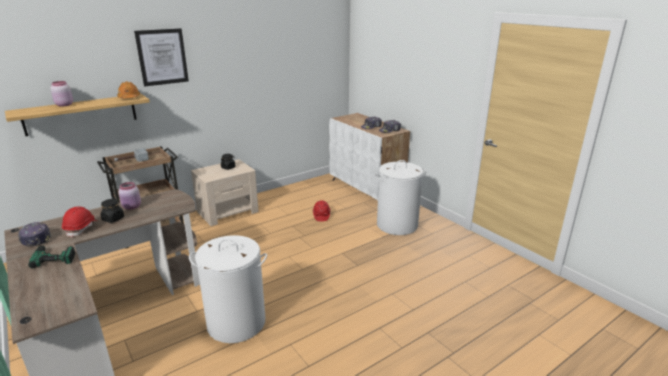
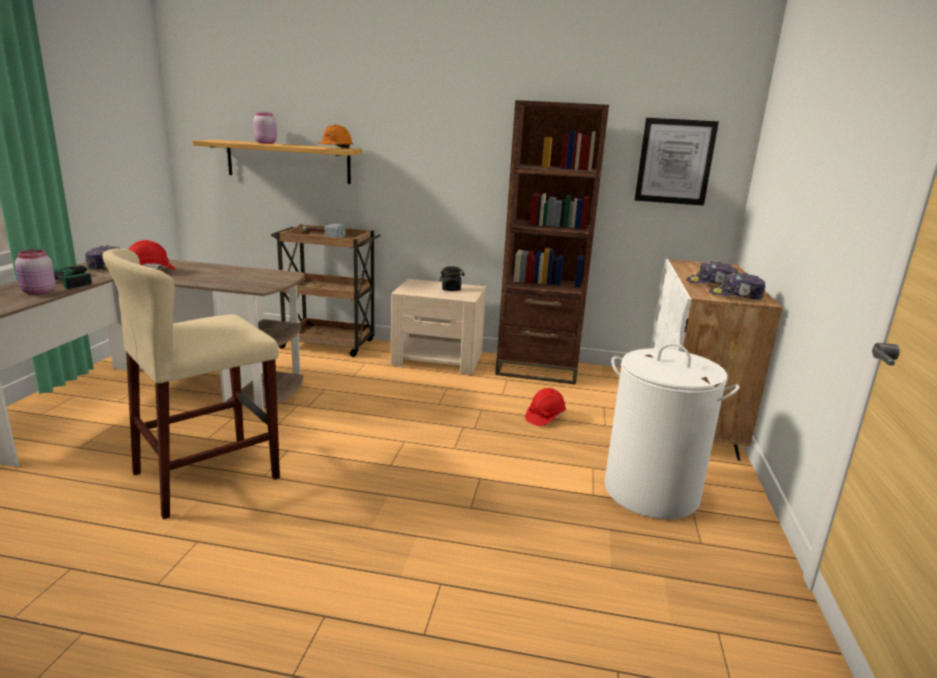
camera: 45 degrees right, 5 degrees down
black jar [101,199,124,223] -> none
pink jar [118,182,141,210] -> pink jar moved to [15,250,56,295]
picture [134,28,189,86] -> picture moved to [635,118,719,206]
white laundry basket [189,235,267,343] -> beige stool [102,249,280,519]
none -> brown bookcase [495,100,609,385]

